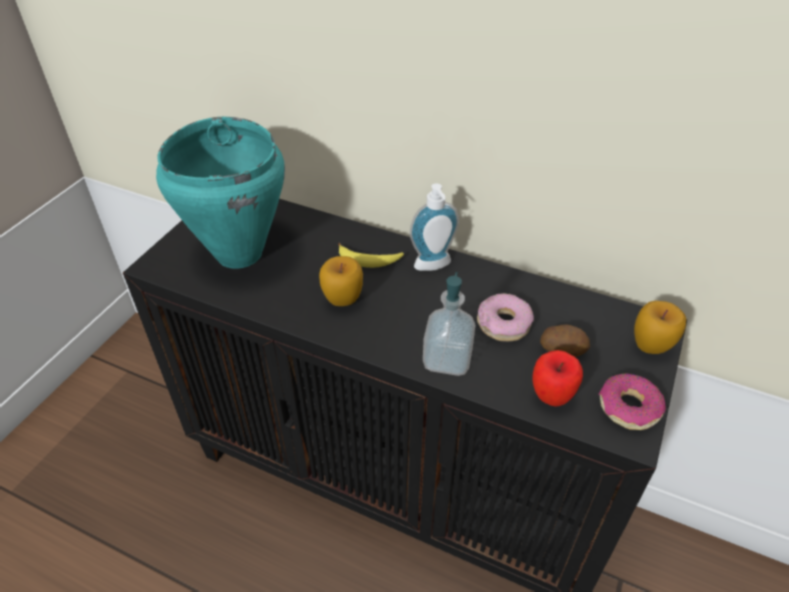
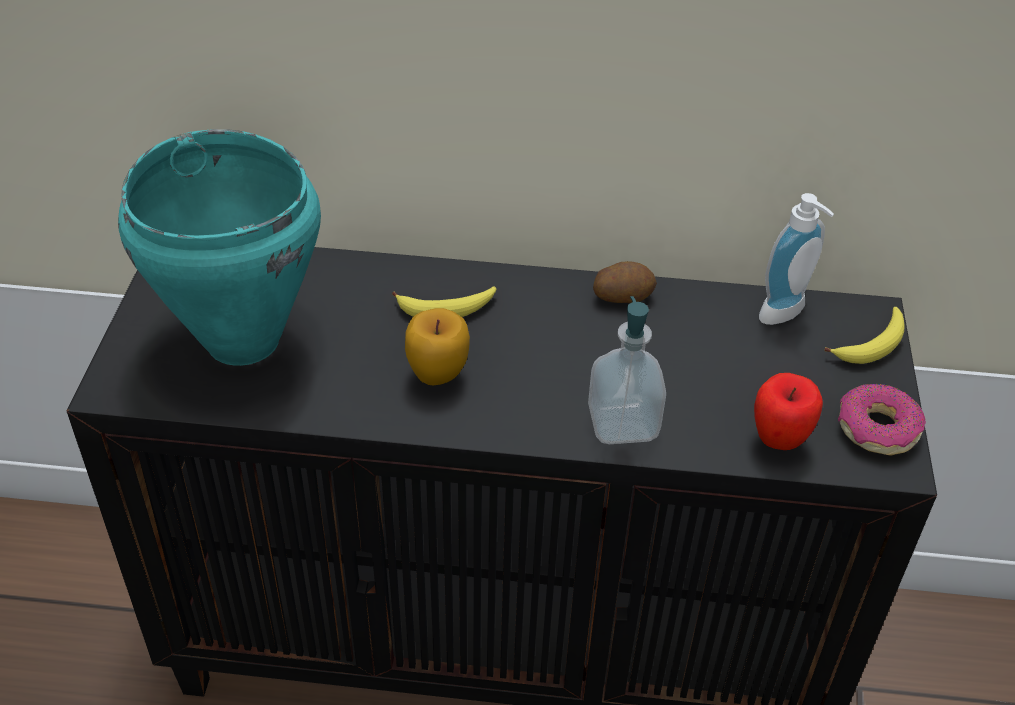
camera: 20 degrees left, 0 degrees up
soap dispenser [410,183,459,271] -> soap dispenser moved to [759,193,834,325]
donut [477,293,534,341] -> none
potato [540,324,590,357] -> potato moved to [593,261,657,303]
apple [634,301,686,354] -> banana [824,307,905,364]

